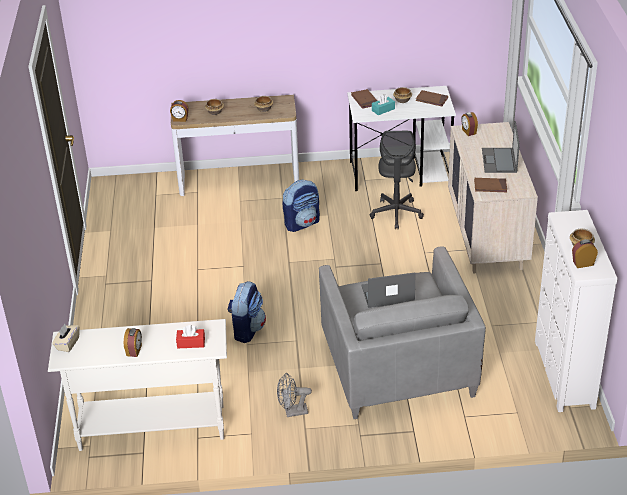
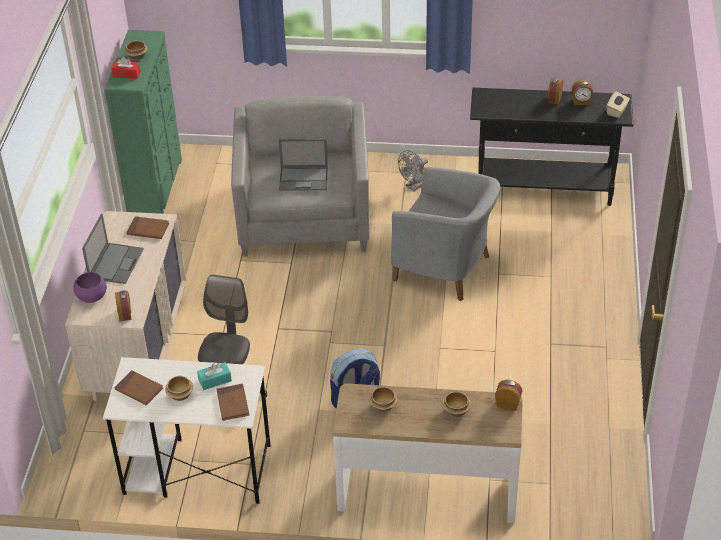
camera: 170 degrees left, 5 degrees up
white console table [48,319,227,451] -> black console table [470,88,633,206]
red tissue box [176,325,205,348] -> red tissue box moved to [111,57,141,79]
backpack [228,281,266,343] -> grey armchair [391,167,500,301]
grey fan [277,373,312,417] -> grey fan turned 135 degrees clockwise [398,150,428,191]
white dresser [535,210,618,412] -> green dresser [104,30,182,214]
alarm clock [572,239,598,268] -> alarm clock moved to [571,80,593,105]
none -> purple bowl [74,272,107,303]

